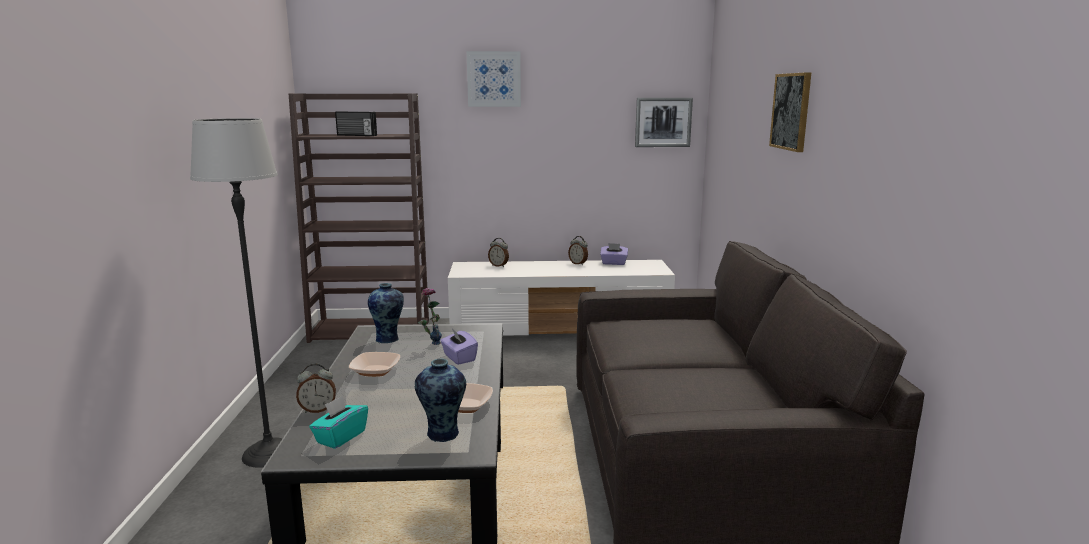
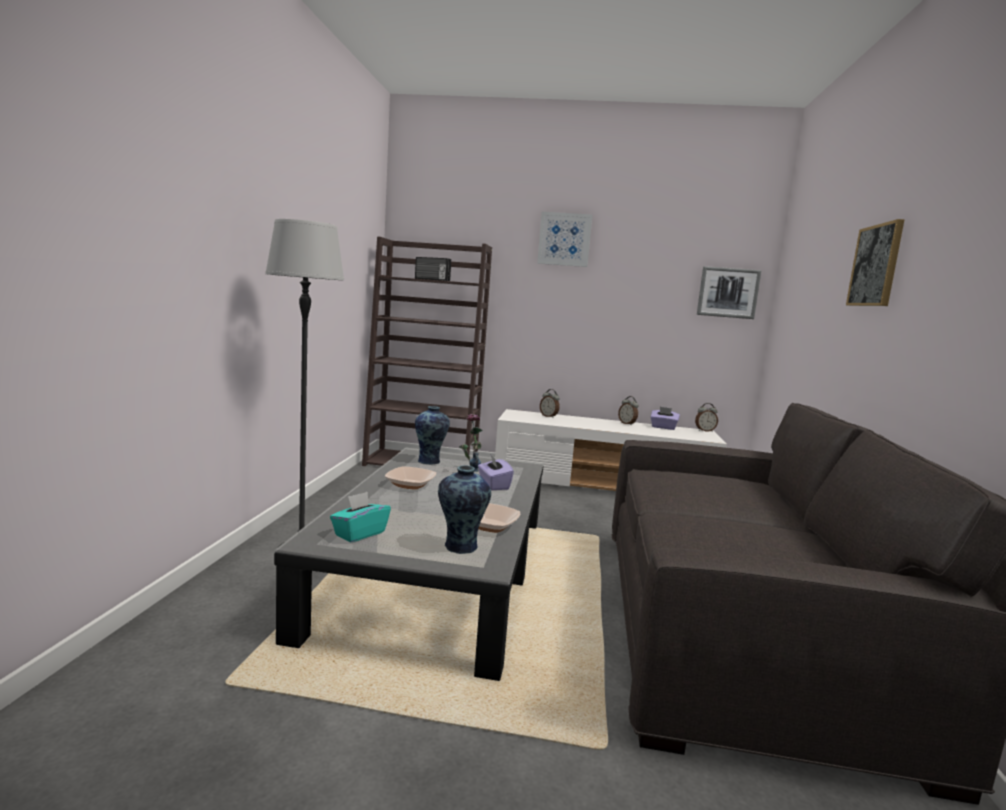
camera: 10 degrees right, 5 degrees down
alarm clock [296,364,336,413] -> alarm clock moved to [695,403,718,432]

